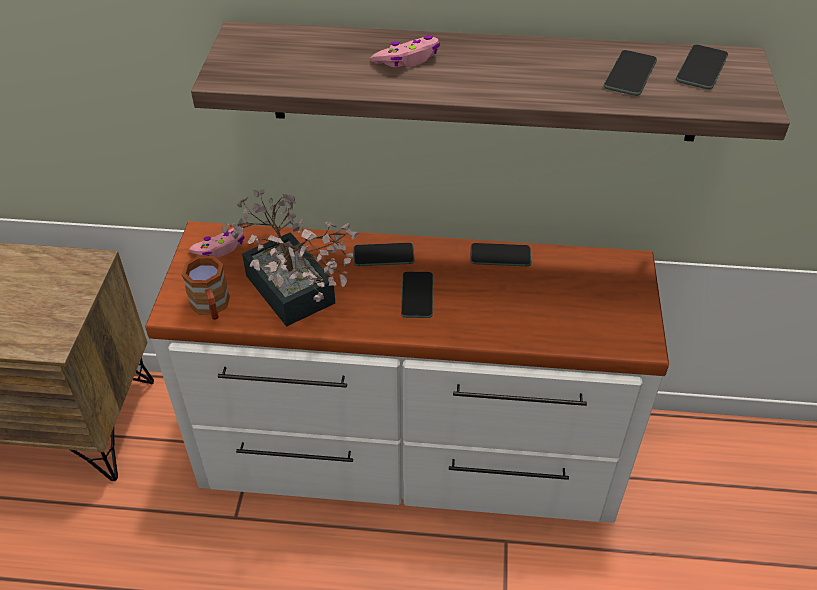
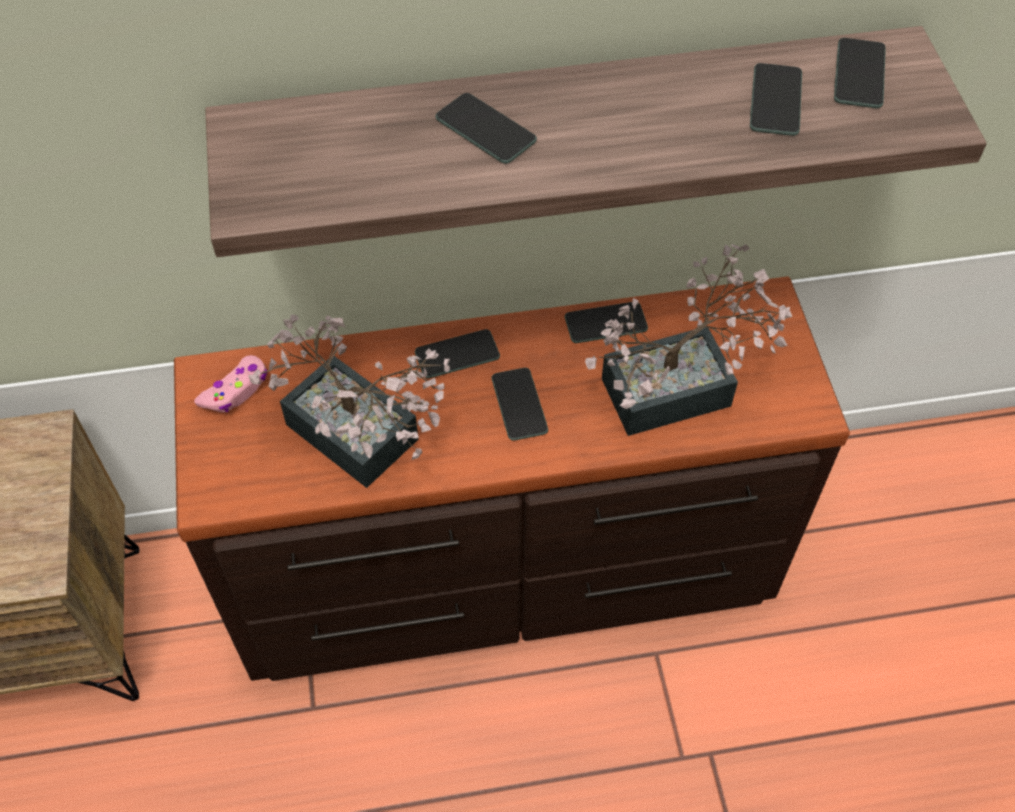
camera: 15 degrees left, 10 degrees up
white dresser [145,221,669,523] -> brown dresser [174,276,850,681]
brown mug [181,256,230,320] -> none
pink game controller [370,35,440,67] -> phone [435,93,537,164]
none -> potted plant [585,244,793,436]

